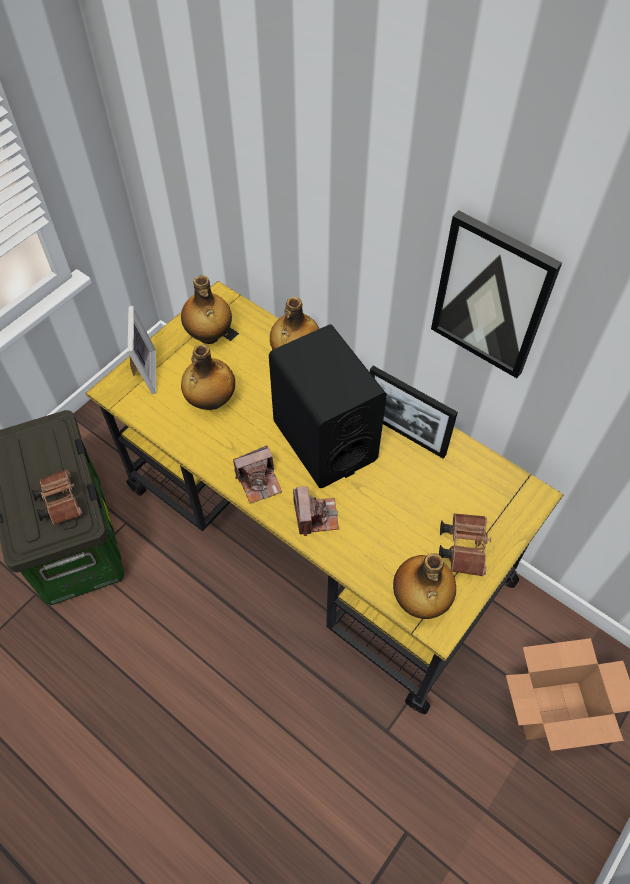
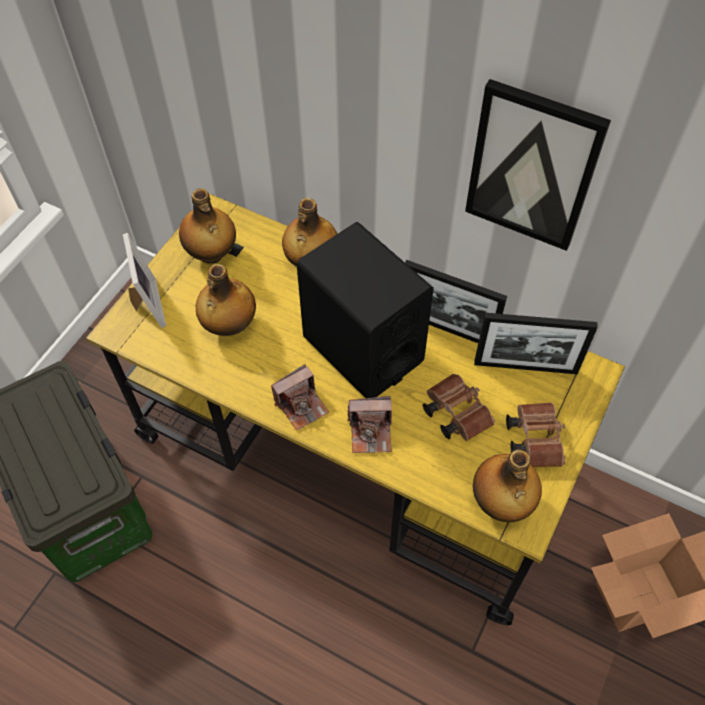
camera: 10 degrees left, 0 degrees up
brown binoculars [31,470,82,525] -> brown binoculars moved to [423,374,495,441]
camera [293,486,339,536] -> camera turned 105 degrees clockwise [347,396,392,453]
none -> picture frame [474,313,598,374]

